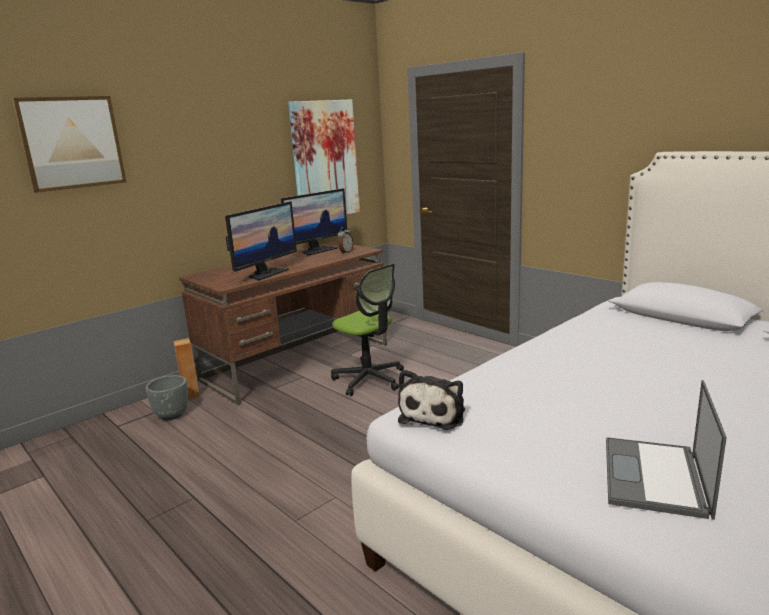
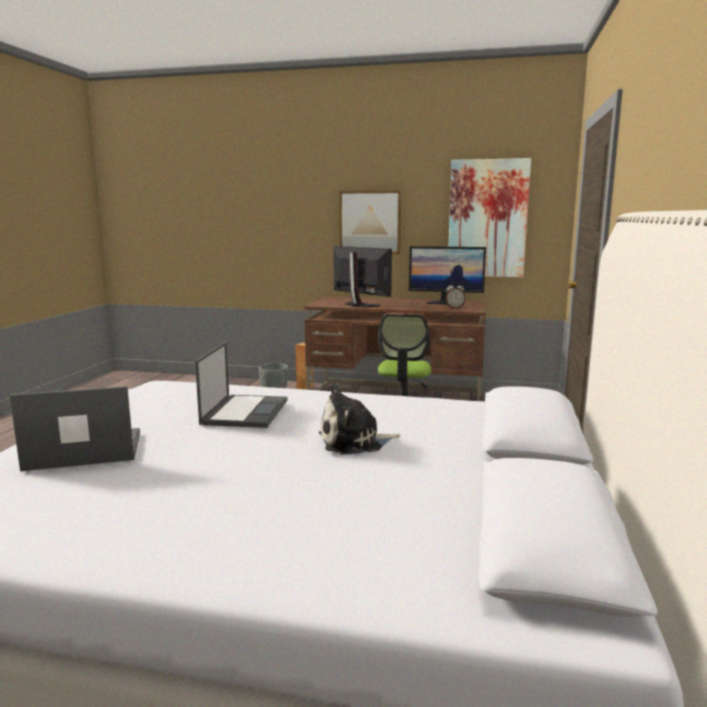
camera: 55 degrees right, 5 degrees down
picture [12,96,126,193] -> picture moved to [339,191,401,254]
monitor [225,201,297,281] -> monitor turned 135 degrees counterclockwise [334,246,392,308]
plush toy [398,369,465,430] -> plush toy moved to [319,384,400,454]
none -> laptop [195,342,288,428]

